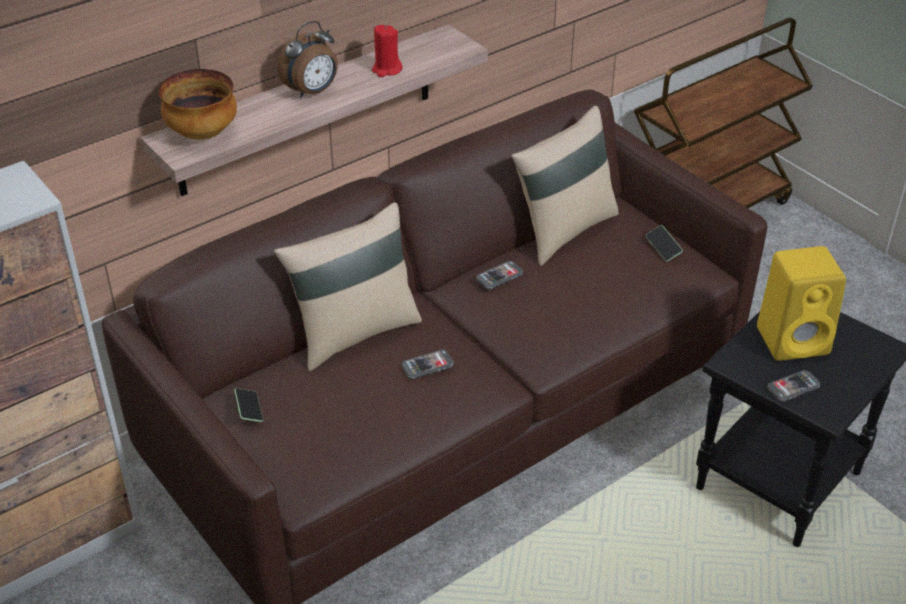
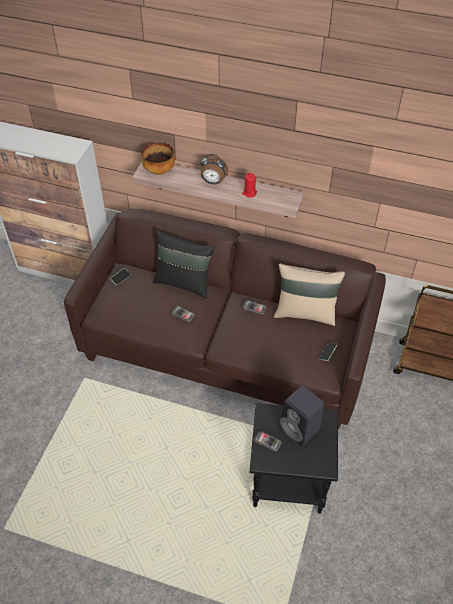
camera: 55 degrees right, 10 degrees up
beige pillow [274,202,422,371] -> black pillow [153,230,215,299]
yellow speaker [757,246,846,361] -> black speaker [279,385,324,446]

